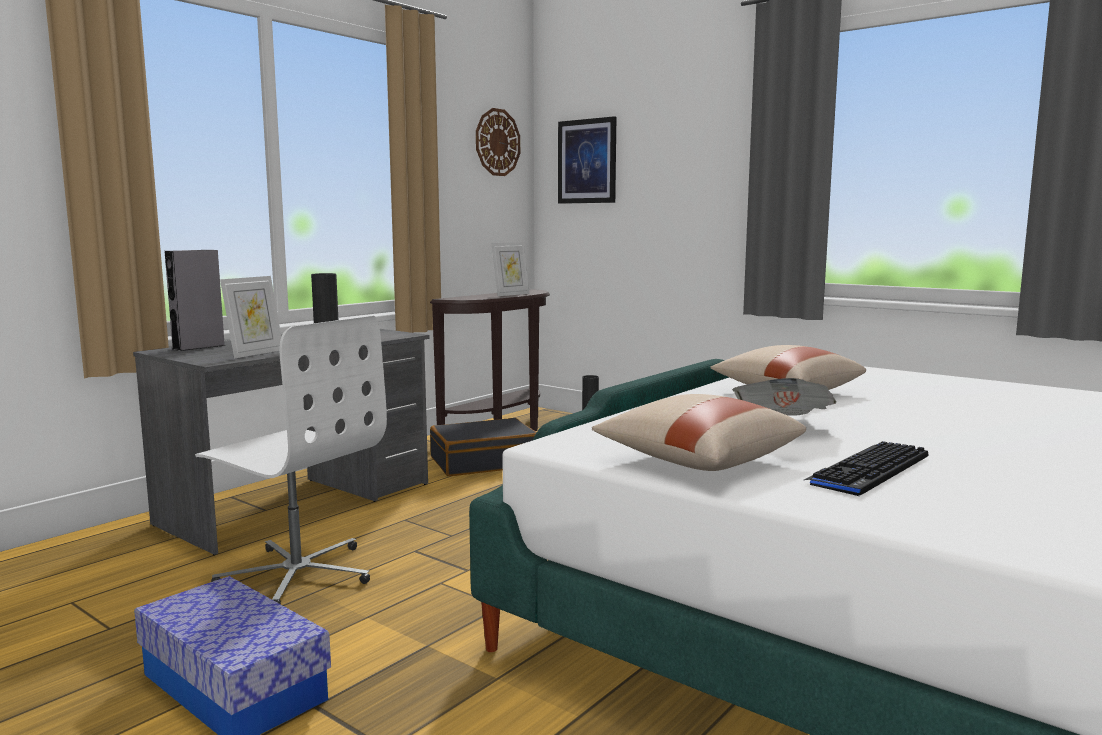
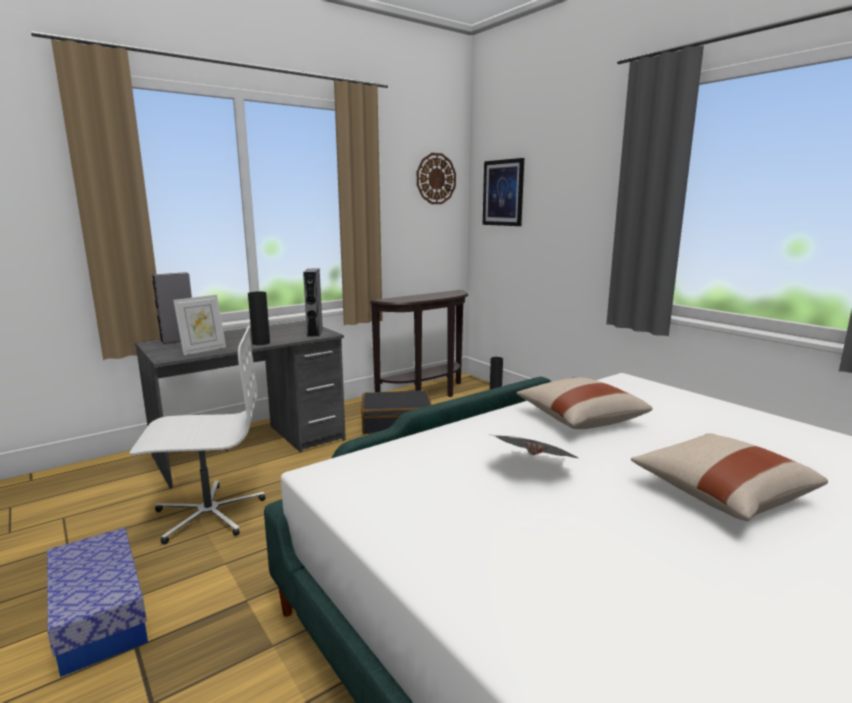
camera: 15 degrees right, 5 degrees up
white office chair [195,316,387,604] -> white office chair turned 60 degrees counterclockwise [130,326,266,544]
picture frame [491,242,529,296] -> none
beige pillow [592,394,806,471] -> beige pillow moved to [631,433,828,521]
keyboard [804,441,929,496] -> none
none -> grey speaker [303,269,323,337]

